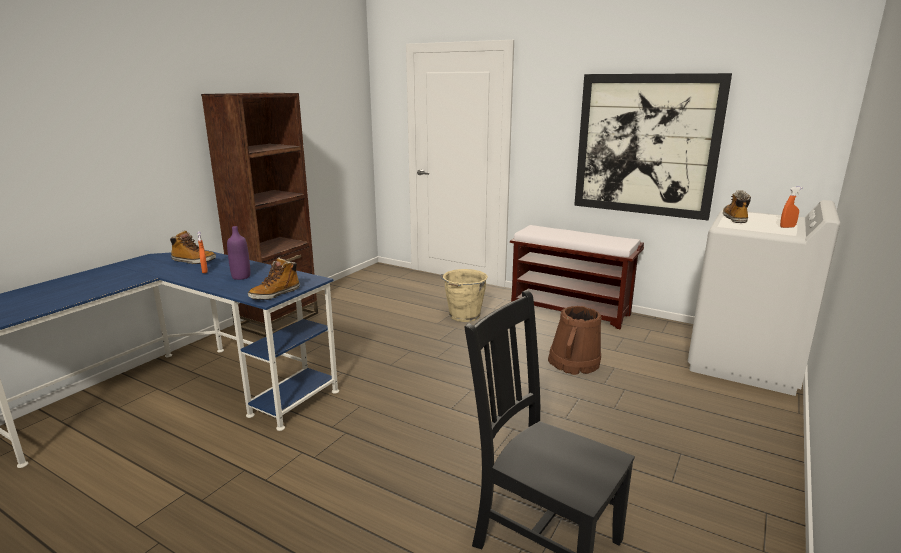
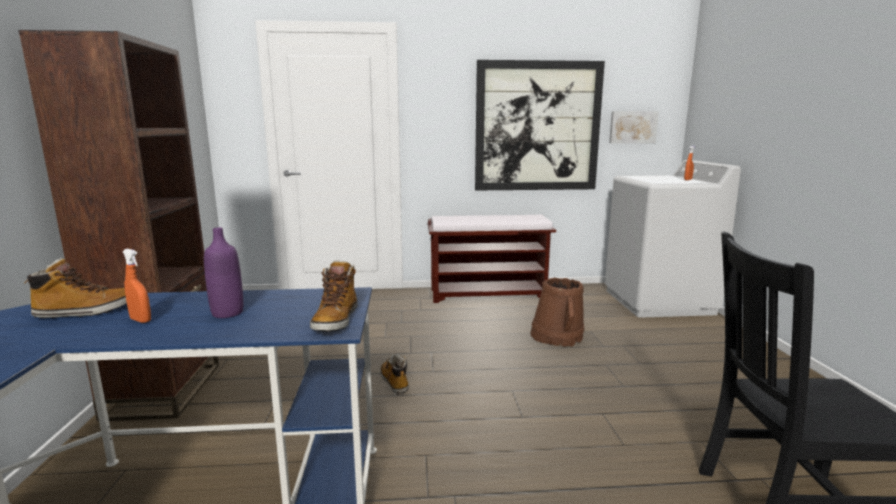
camera: 35 degrees left, 5 degrees down
beige bucket [440,269,488,322] -> none
boot [723,190,751,223] -> boot moved to [380,353,408,394]
none -> picture [609,111,659,143]

